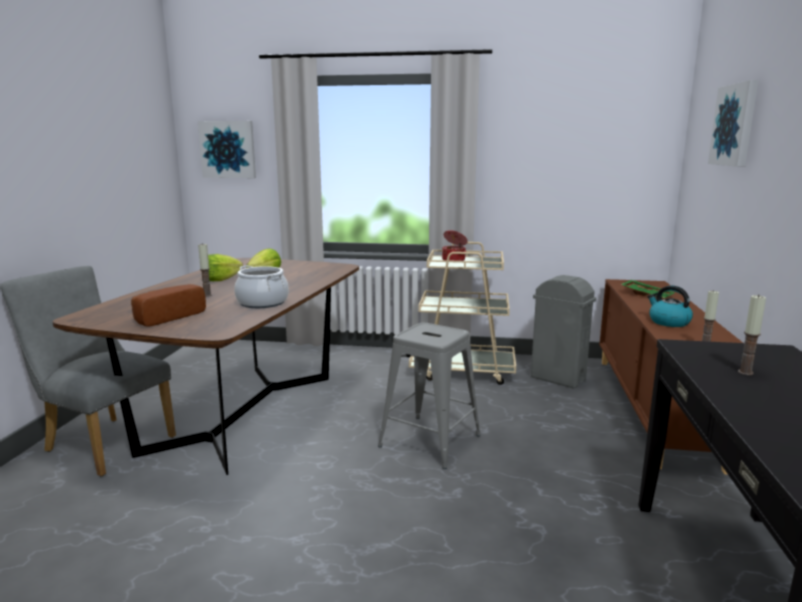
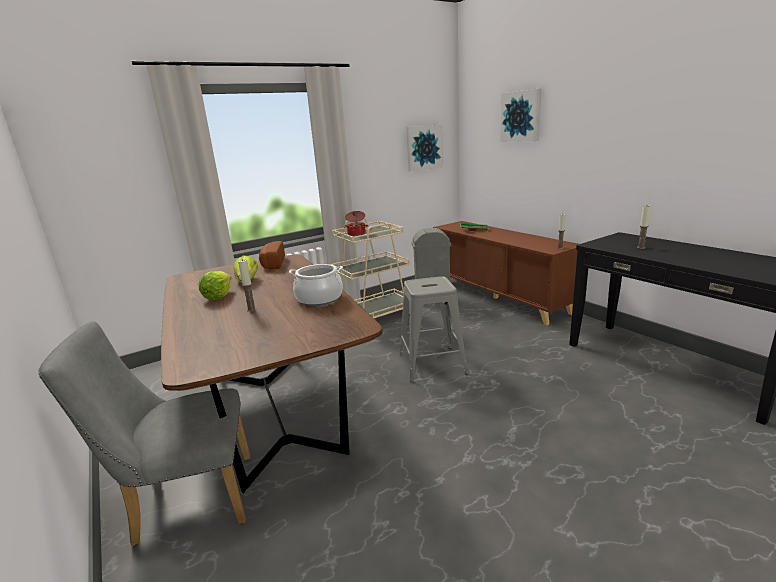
camera: 40 degrees left, 5 degrees up
bread [131,284,206,327] -> bread moved to [259,241,285,269]
picture [198,121,256,178] -> picture moved to [406,125,443,172]
kettle [648,286,693,327] -> none

